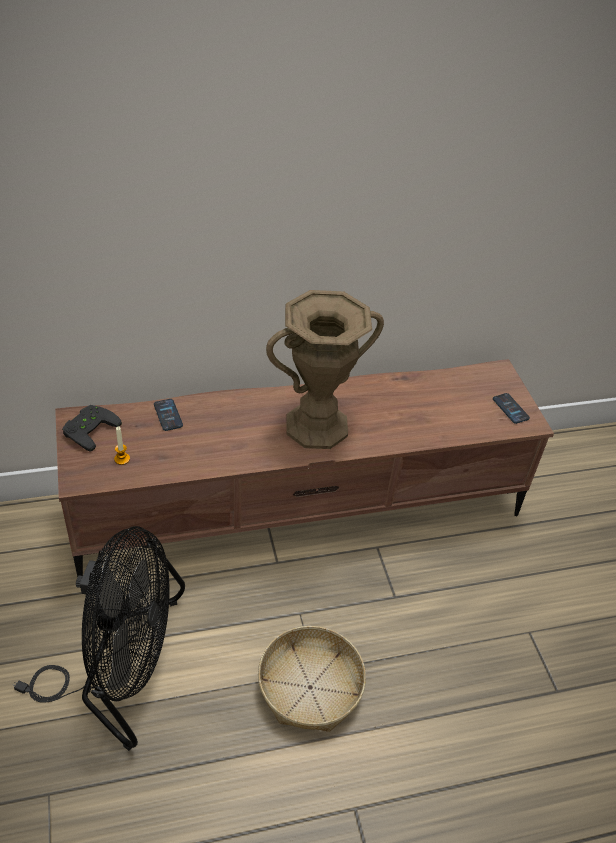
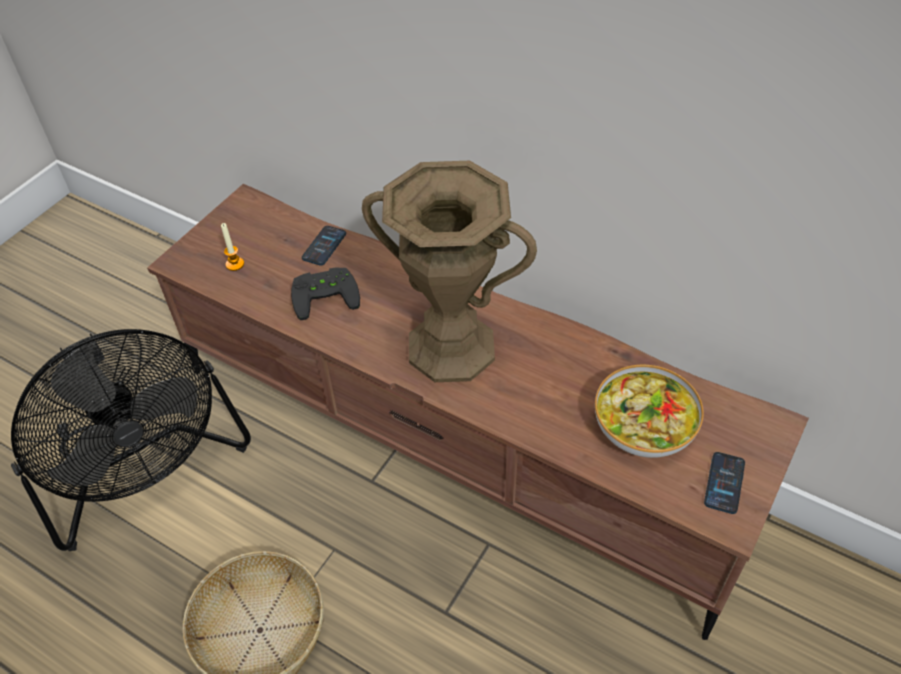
camera: 50 degrees right, 5 degrees up
black game controller [62,405,122,452] -> black game controller moved to [291,268,360,320]
none -> bowl [595,365,704,458]

